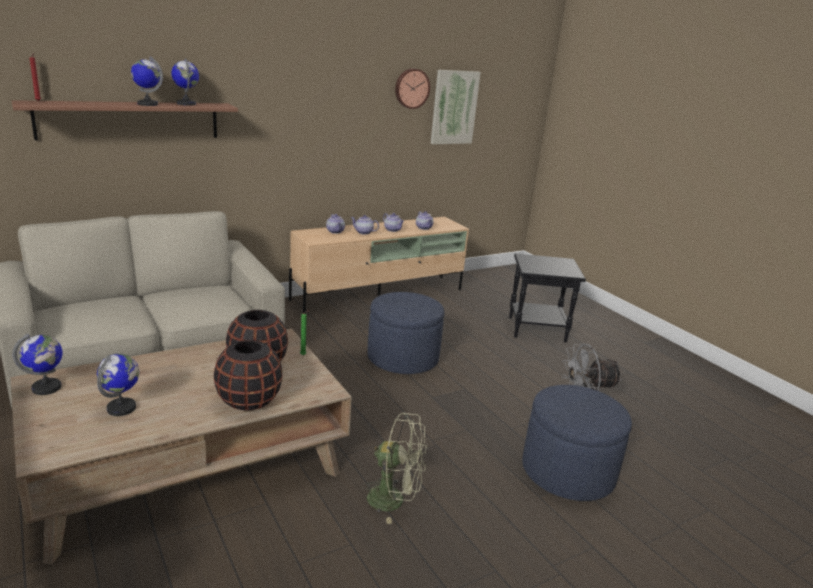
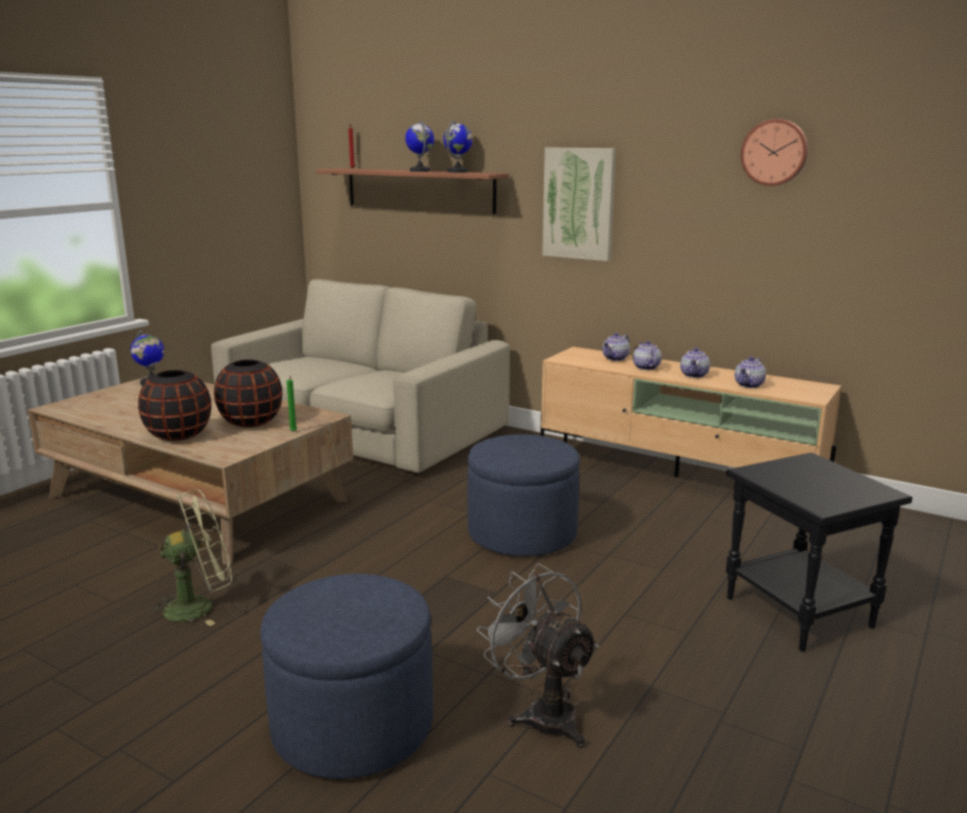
camera: 65 degrees right, 5 degrees down
globe [97,354,139,416] -> none
green fan [360,413,427,524] -> green fan turned 105 degrees counterclockwise [148,489,232,626]
picture [431,70,481,144] -> picture moved to [542,147,616,261]

